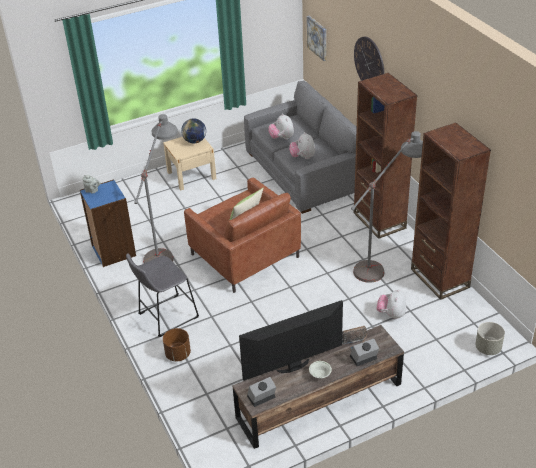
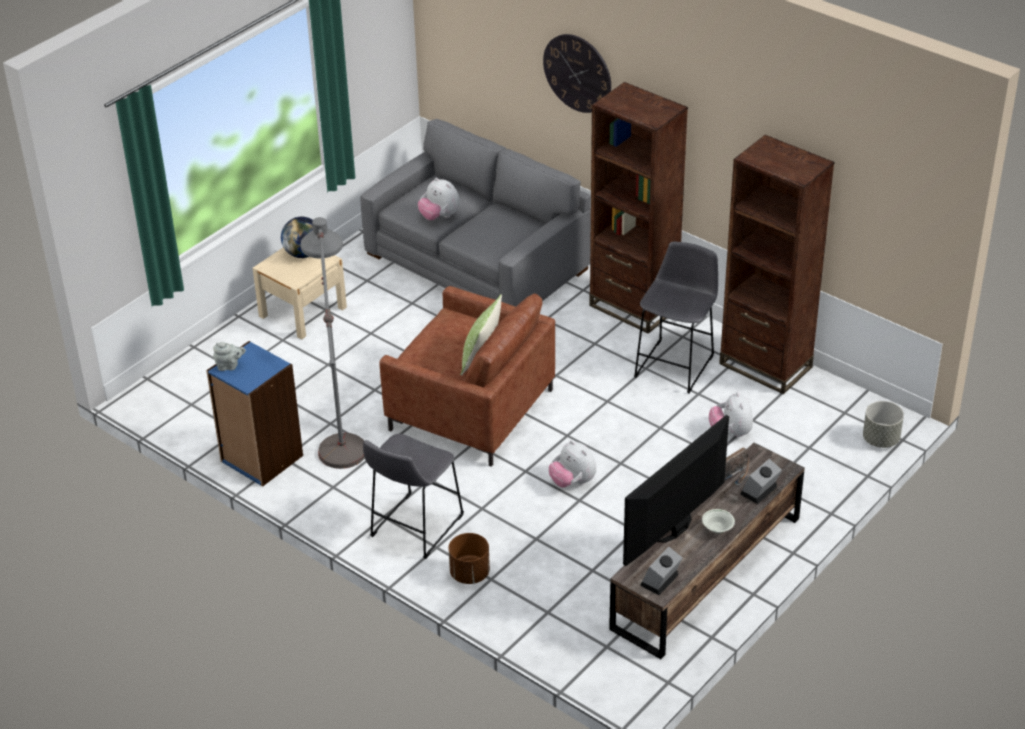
camera: 25 degrees left, 0 degrees up
plush toy [289,132,315,159] -> plush toy moved to [549,440,596,487]
picture [307,16,326,61] -> none
grey floor lamp [351,131,423,283] -> grey stool [634,242,718,393]

